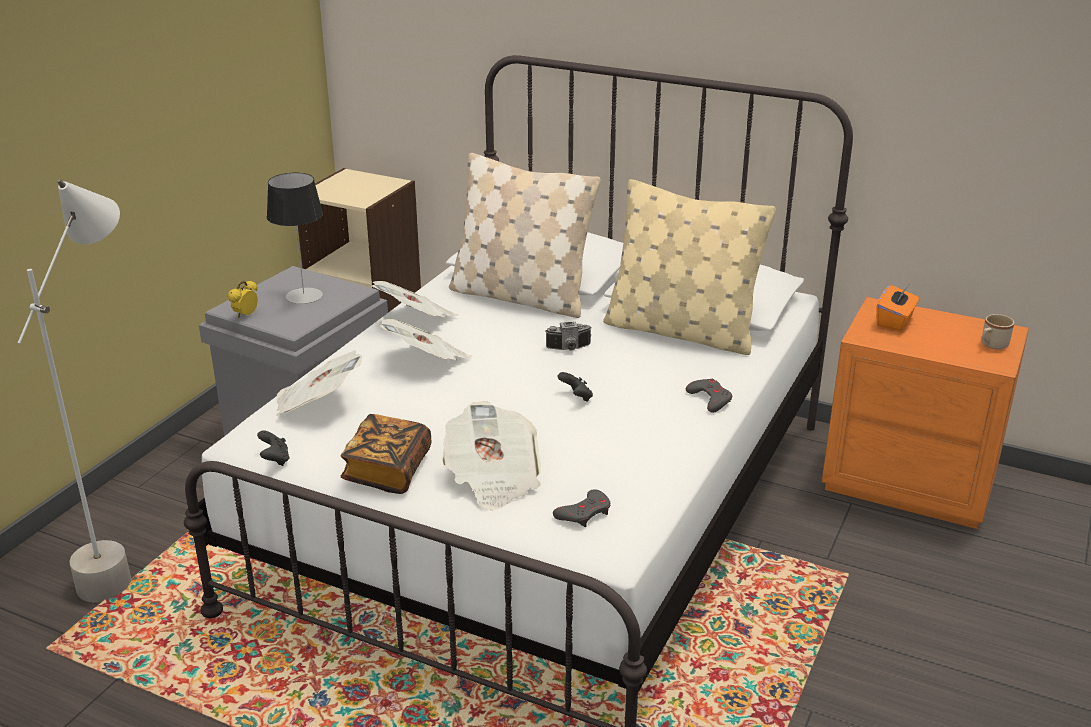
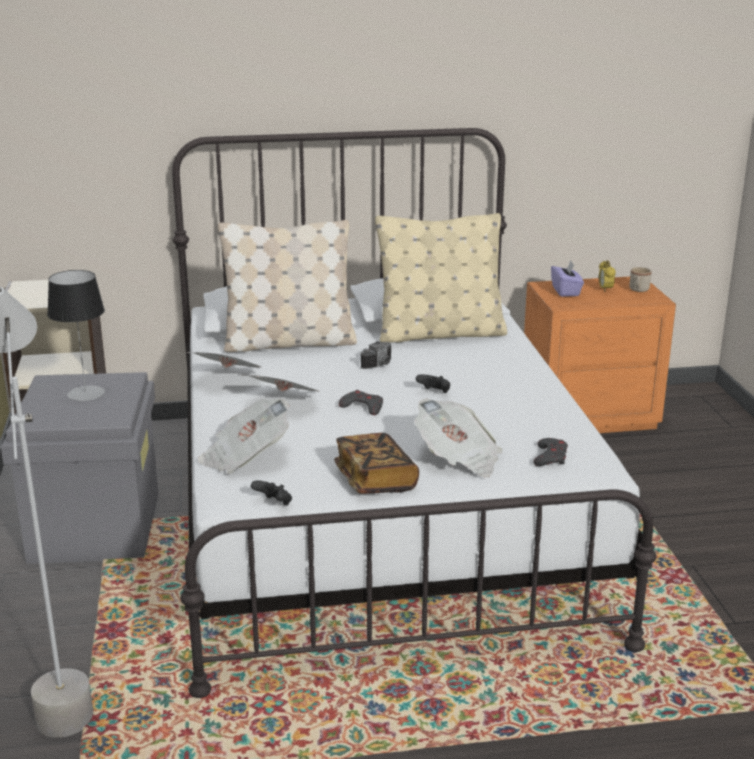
camera: 35 degrees left, 5 degrees down
alarm clock [228,281,258,318] -> alarm clock moved to [599,260,616,292]
grey game controller [686,379,732,413] -> grey game controller moved to [339,390,383,415]
orange tissue box [876,285,919,331] -> purple tissue box [551,261,584,297]

